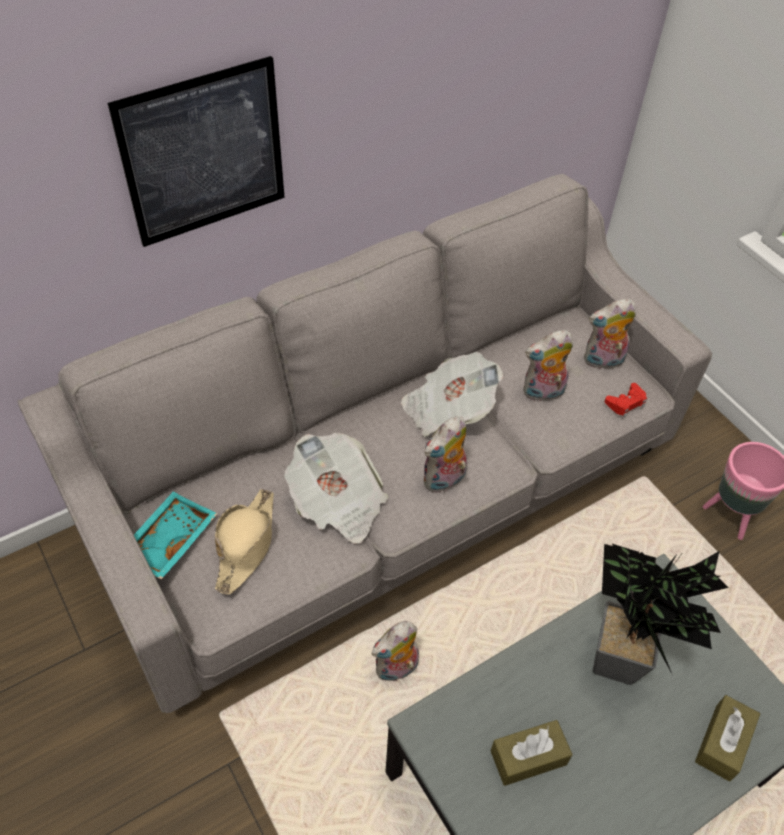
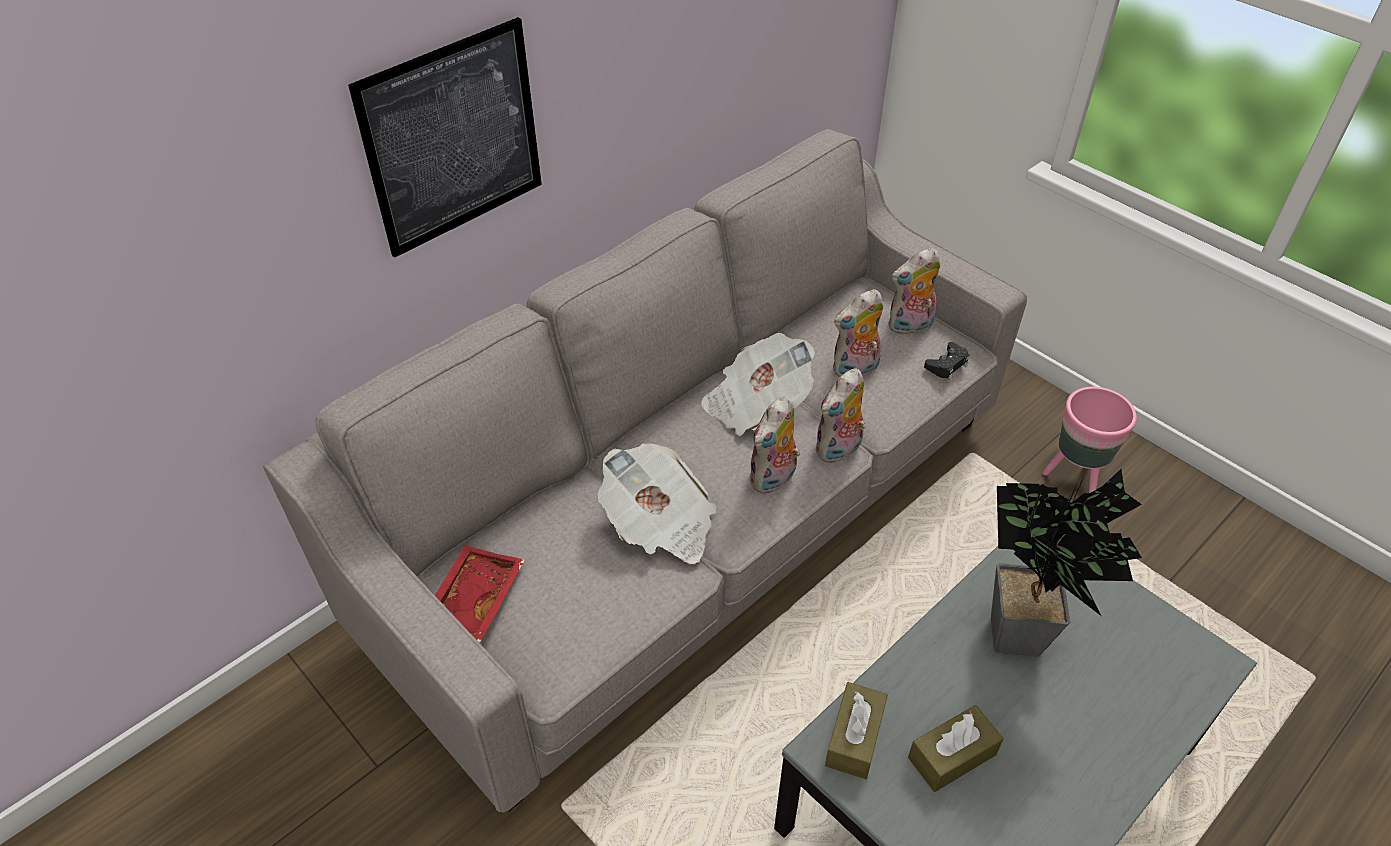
camera: 10 degrees left, 5 degrees down
turquoise tray [134,492,218,579] -> red tray [435,545,524,642]
beige hat [215,489,274,595] -> none
plush toy [372,621,419,681] -> plush toy moved to [816,368,866,463]
red game controller [604,383,647,417] -> black game controller [924,342,970,380]
brown tissue box [695,695,760,782] -> brown tissue box moved to [825,682,888,779]

